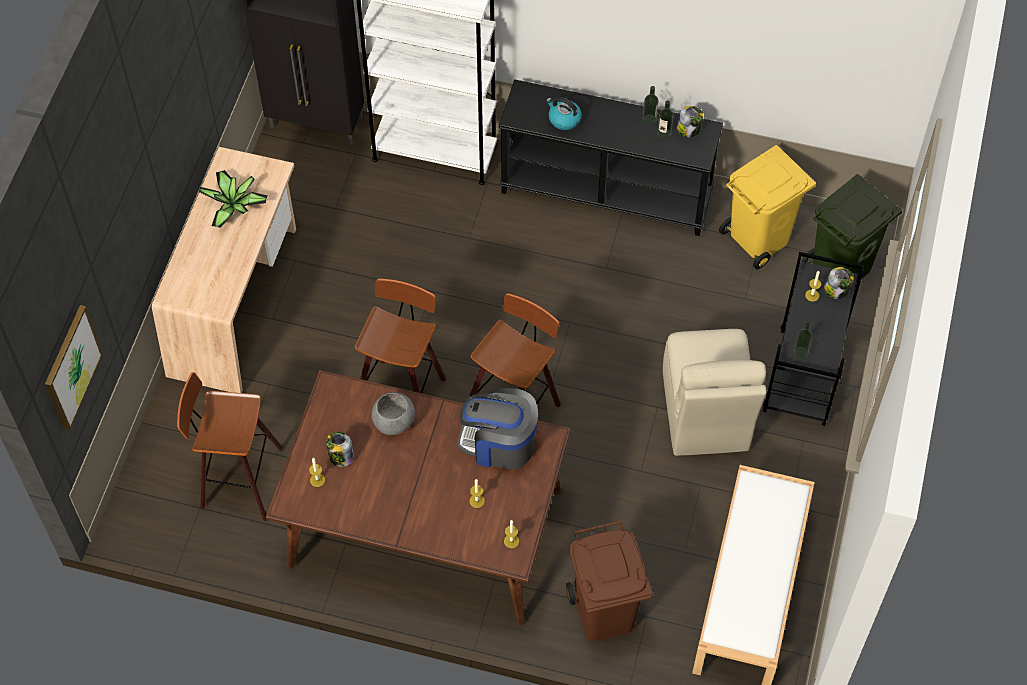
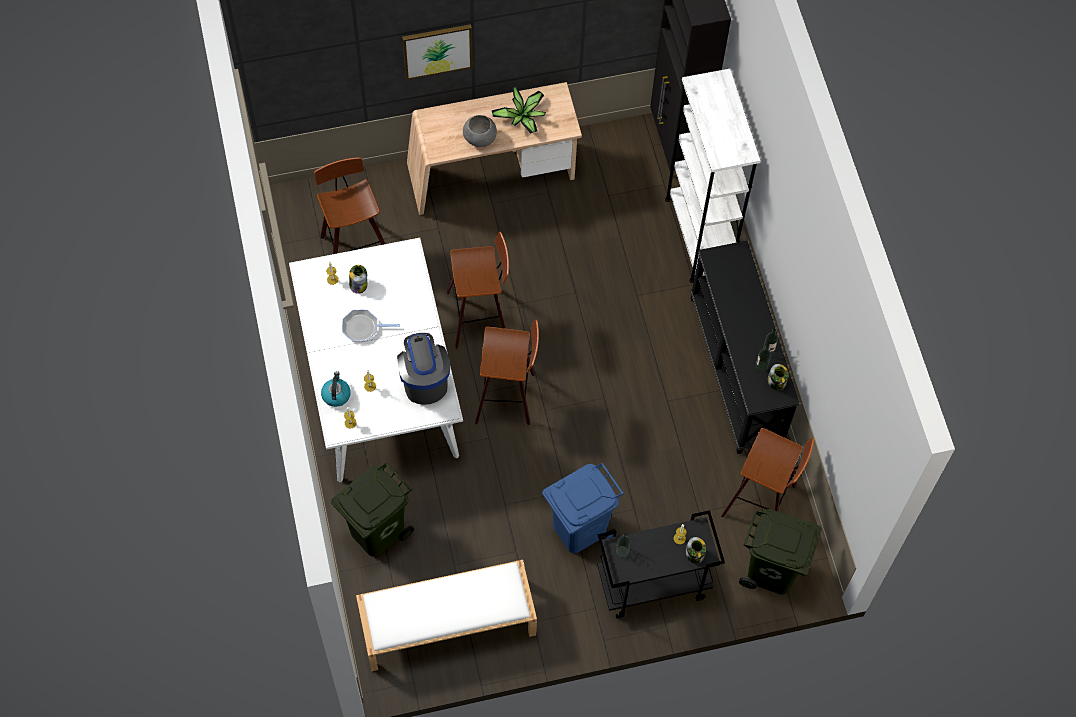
camera: 60 degrees right, 5 degrees up
picture [45,305,103,430] -> picture moved to [402,24,473,80]
brown dining table [266,370,571,626] -> white dining table [289,238,463,482]
grey bowl [371,392,415,435] -> grey bowl moved to [463,115,497,147]
kettle [546,97,582,130] -> kettle moved to [321,371,351,407]
brown trash can [566,520,653,641] -> green trash can [331,463,414,557]
beige chair [663,329,766,456] -> blue trash can [542,463,624,553]
yellow trash can [719,145,816,269] -> stool [721,428,814,517]
none -> frying pan [342,310,400,341]

